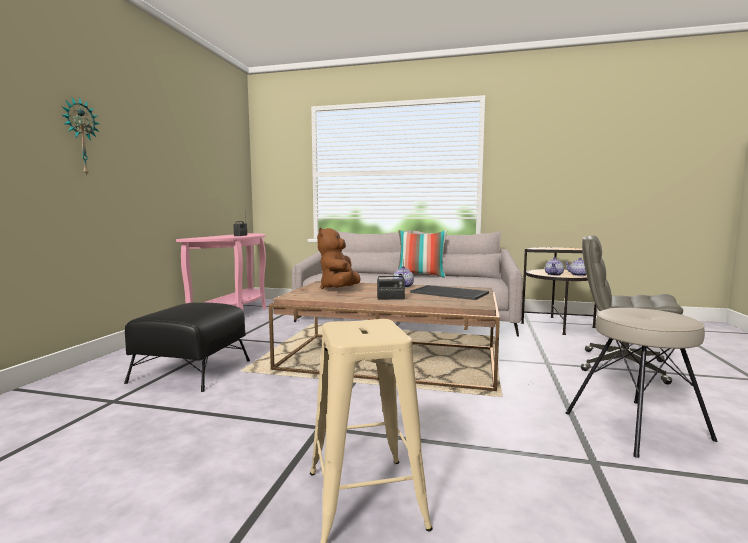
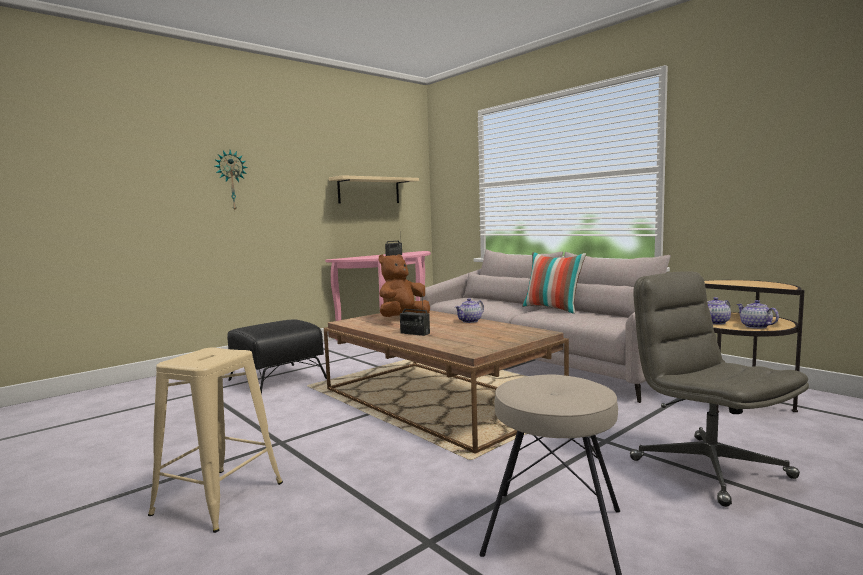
camera: 35 degrees right, 0 degrees up
tray [410,285,489,300] -> none
none -> beige shelf [329,175,419,204]

